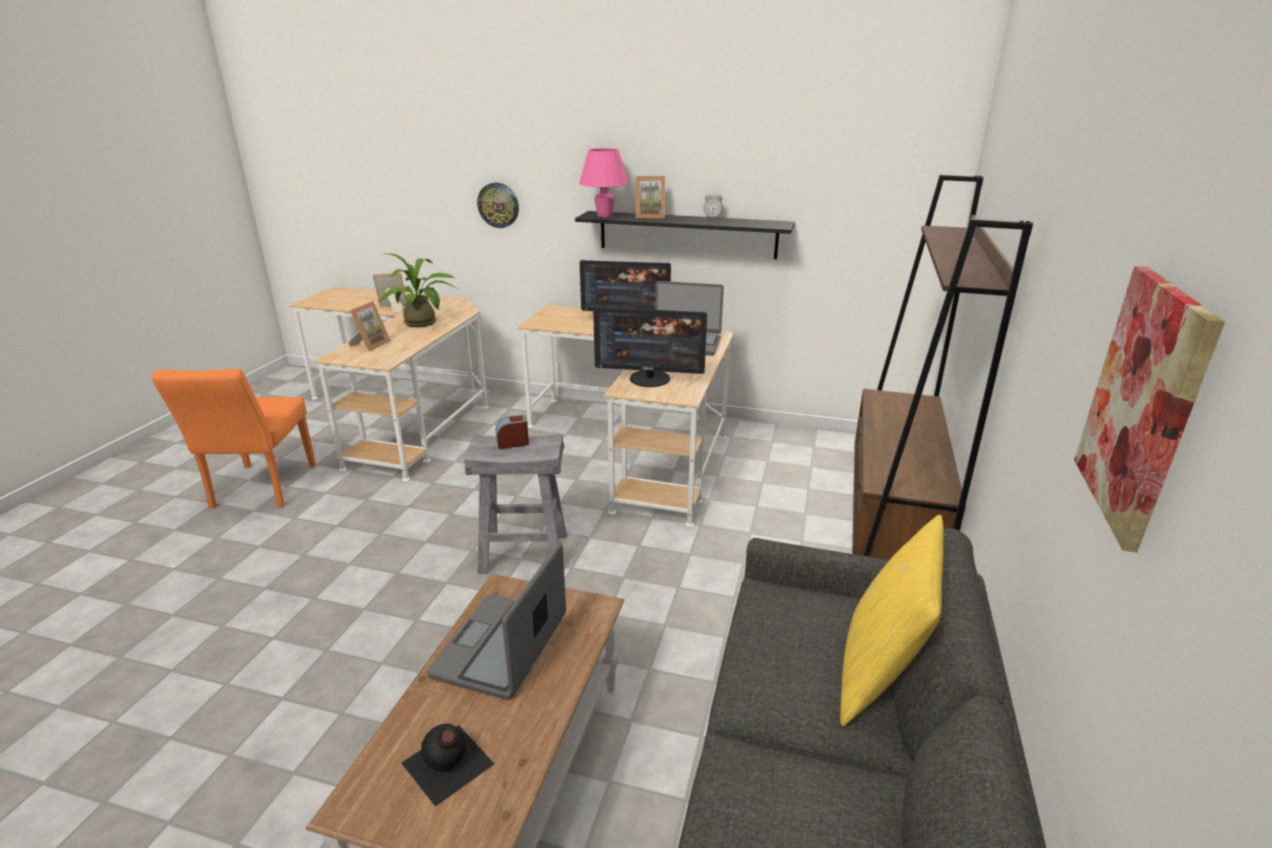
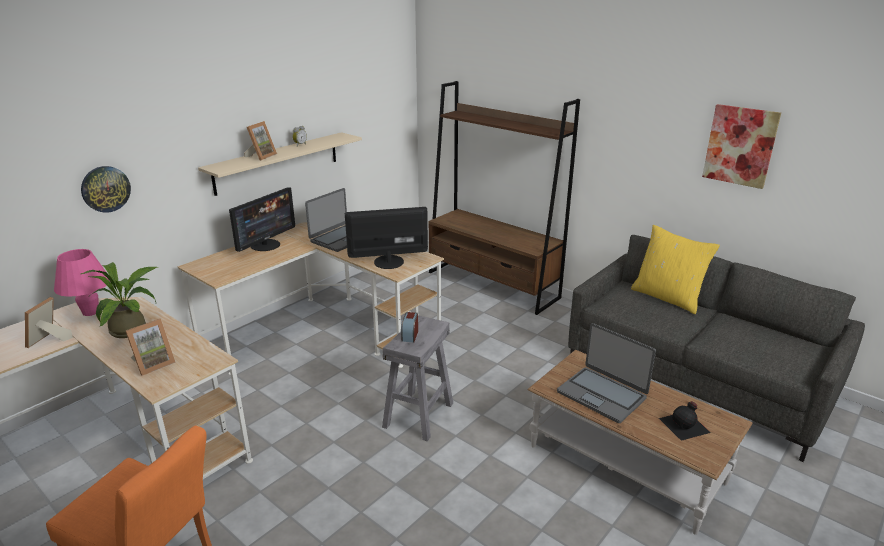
camera: 65 degrees left, 0 degrees up
picture frame [348,301,391,351] -> picture frame turned 90 degrees clockwise [126,319,176,376]
black shelf [575,211,795,259] -> beige shelf [198,132,362,196]
pink table lamp [579,148,629,217] -> pink table lamp moved to [54,249,109,316]
monitor [593,307,707,387] -> monitor turned 135 degrees counterclockwise [345,207,428,269]

